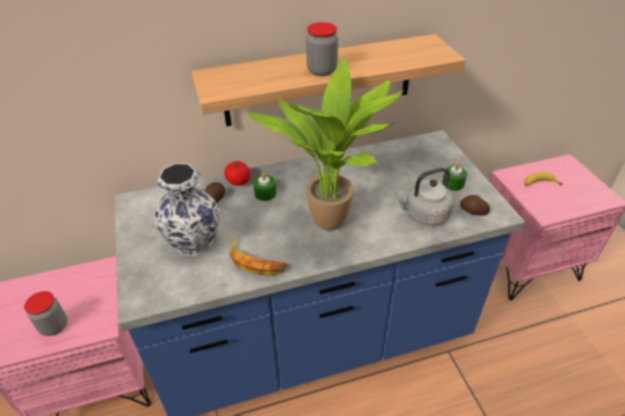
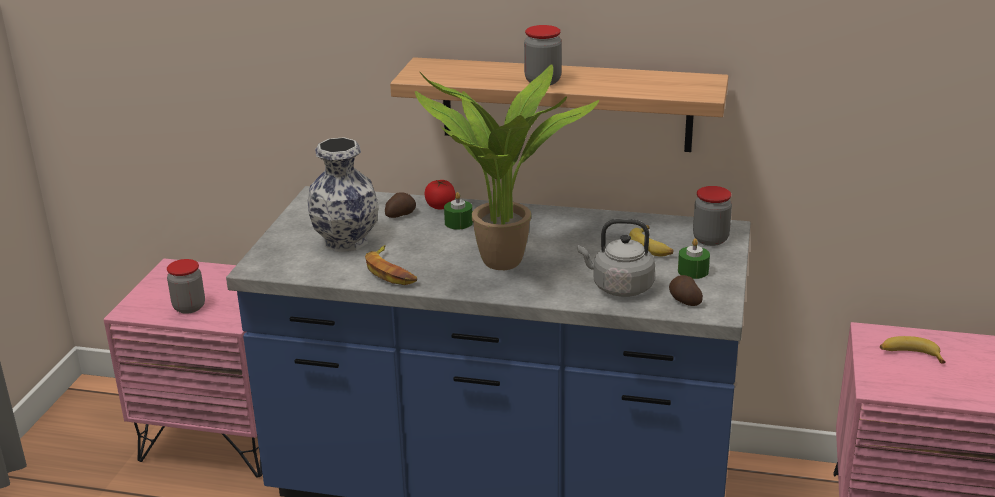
camera: 30 degrees right, 15 degrees down
none -> banana [629,225,673,257]
none -> jar [693,186,732,246]

